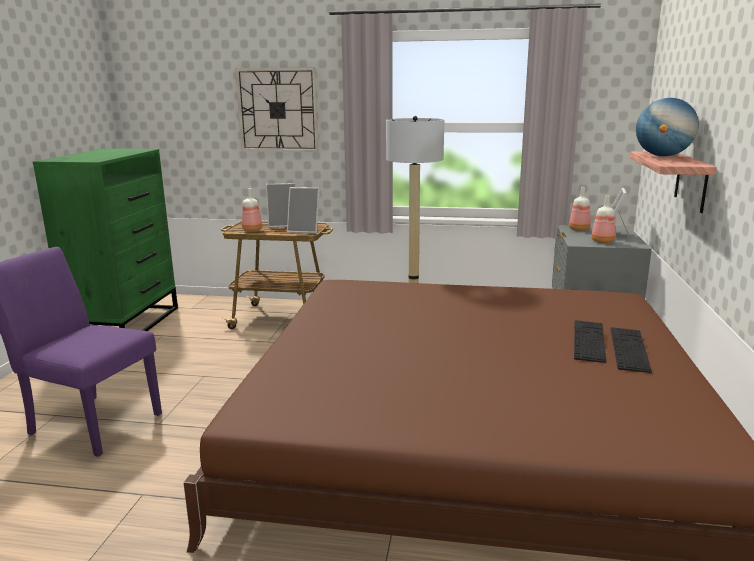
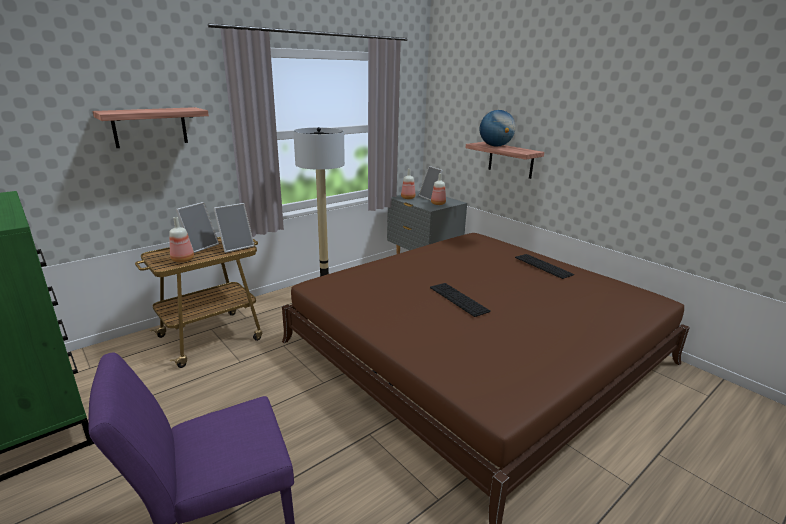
camera: 50 degrees left, 5 degrees up
wall clock [235,67,319,152] -> shelf [93,107,209,148]
keyboard [574,320,606,363] -> keyboard moved to [430,283,491,317]

